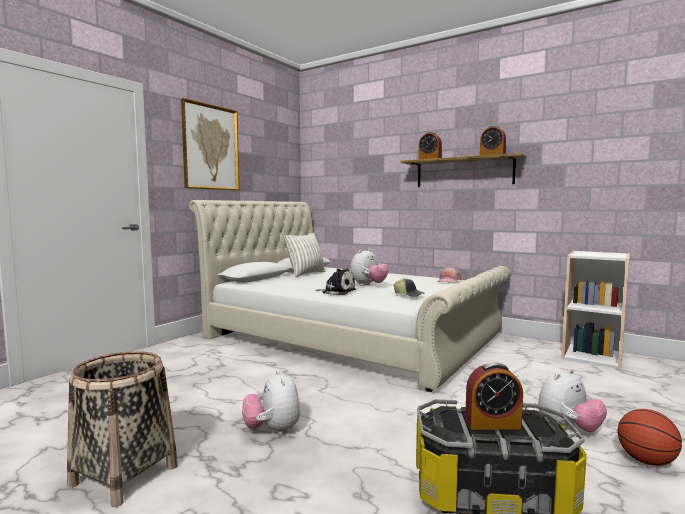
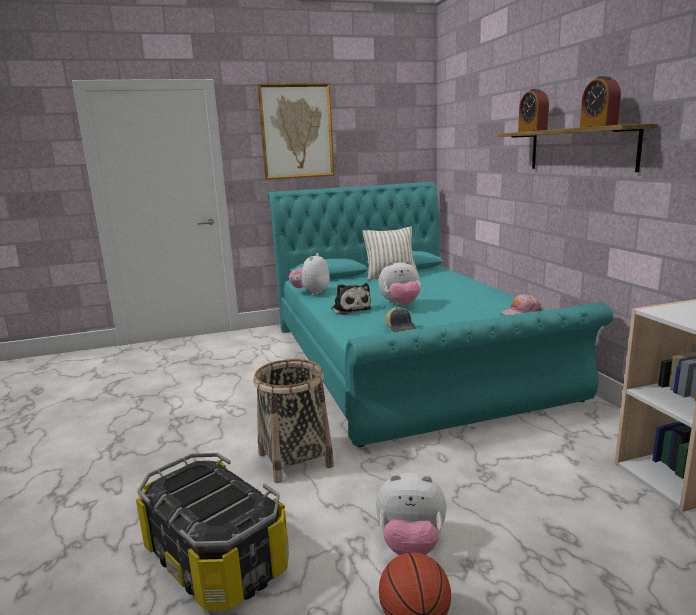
camera: 40 degrees right, 10 degrees up
basket [67,351,178,507] -> basket moved to [253,359,334,483]
beige bed [189,200,511,392] -> turquoise bed [268,182,614,447]
plush toy [242,370,300,435] -> plush toy moved to [289,253,330,295]
alarm clock [465,362,523,430] -> none

